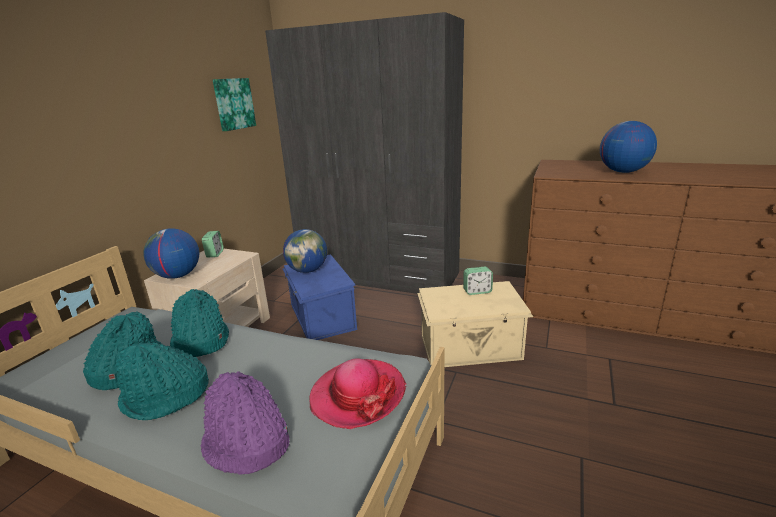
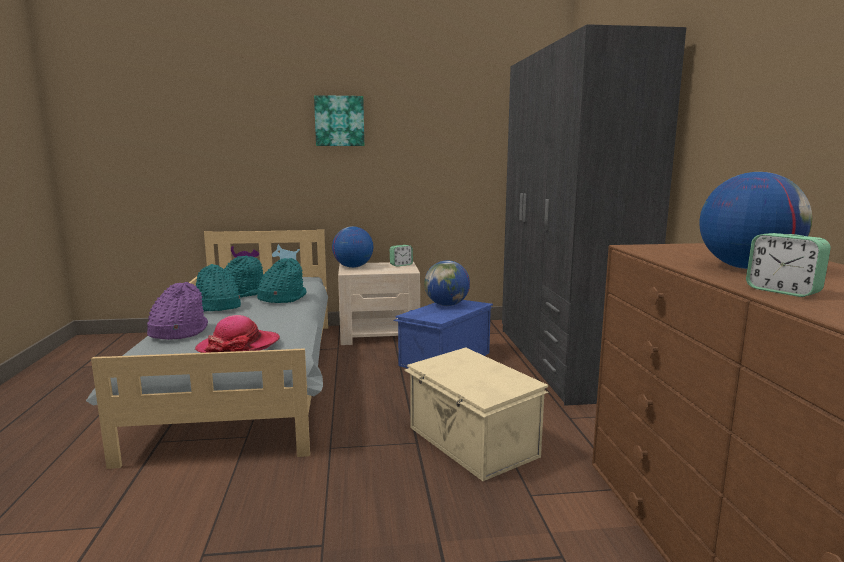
camera: 60 degrees right, 10 degrees down
picture [213,78,256,131] -> picture moved to [314,95,364,146]
alarm clock [463,267,493,295] -> alarm clock moved to [746,233,831,297]

